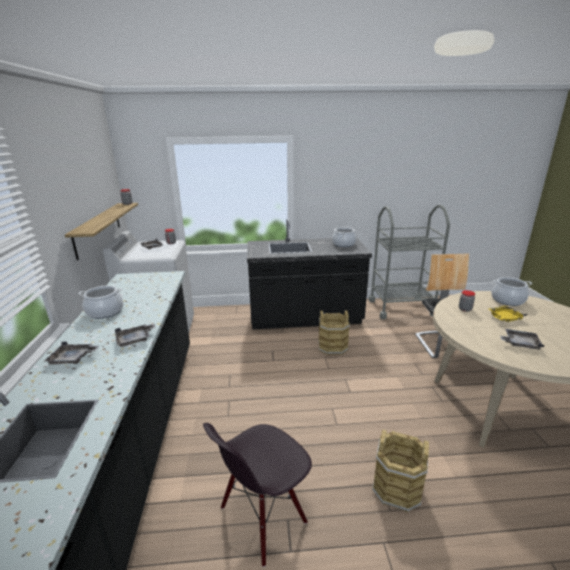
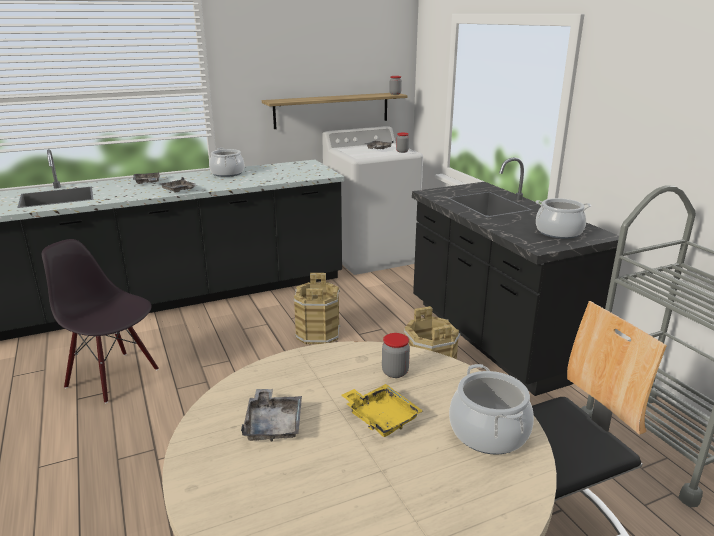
camera: 70 degrees right, 0 degrees up
brown bucket [372,429,429,512] -> brown bucket moved to [294,273,340,344]

